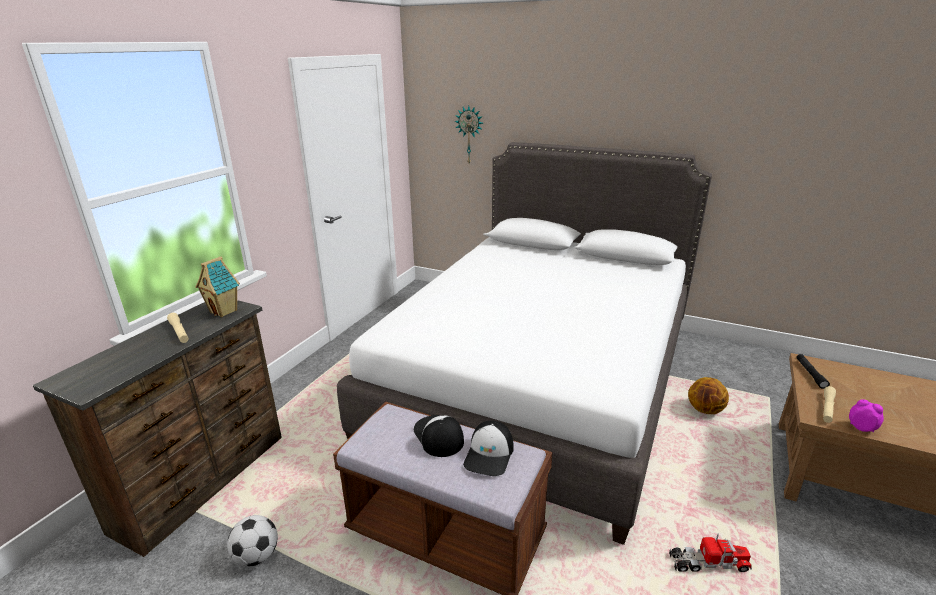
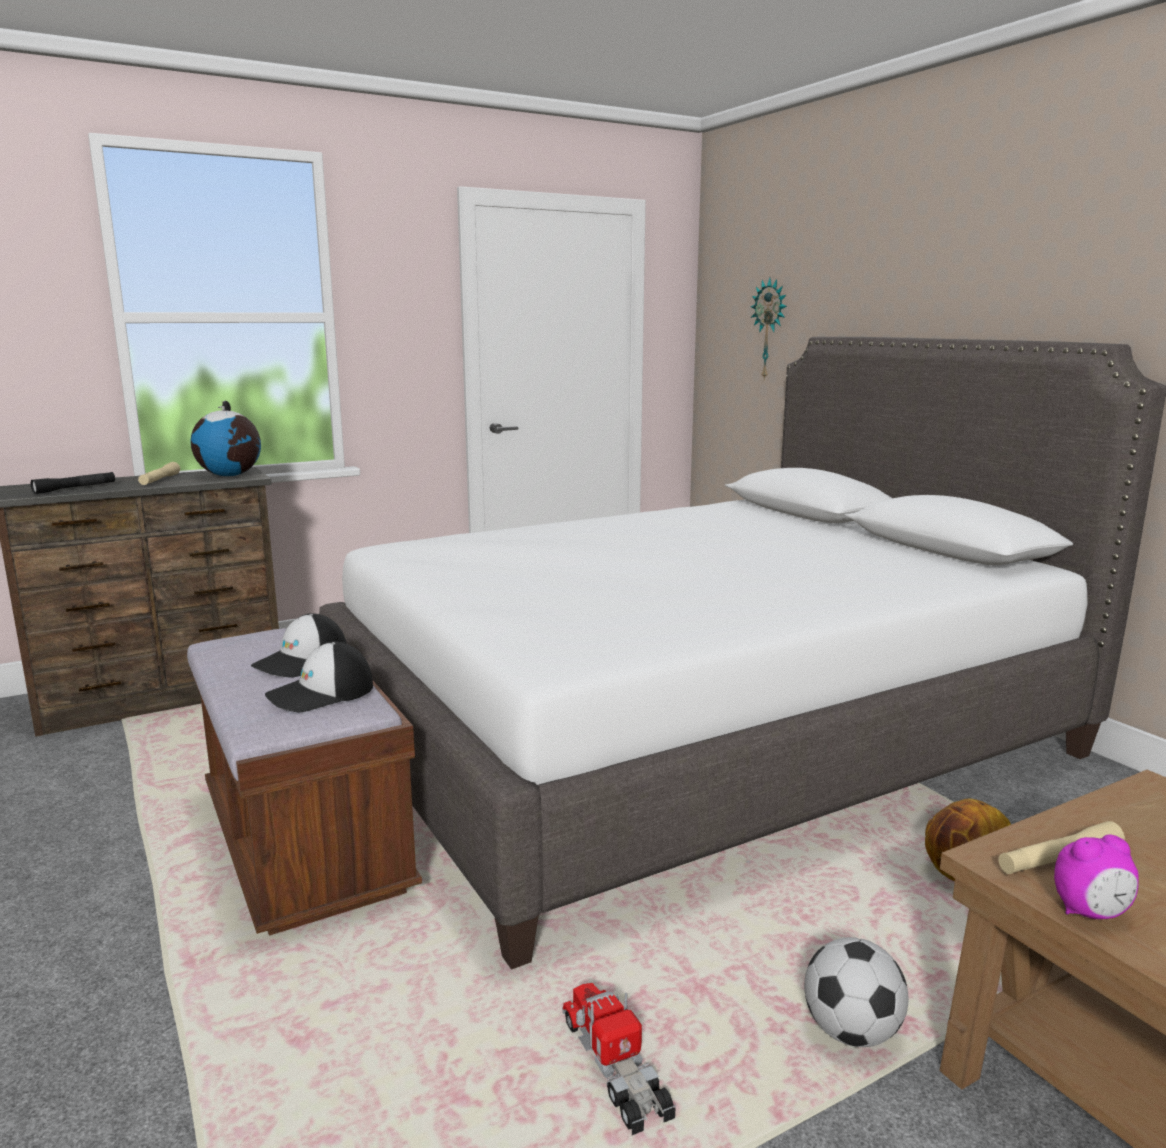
camera: 35 degrees right, 10 degrees down
toy house [195,256,240,317] -> globe [190,401,261,476]
football [227,515,278,567] -> football moved to [804,937,909,1047]
cap [414,415,464,457] -> cap turned 150 degrees counterclockwise [251,613,347,678]
toy truck [669,533,752,572] -> toy truck turned 150 degrees counterclockwise [562,983,676,1135]
black flashlight [796,354,830,389] -> black flashlight moved to [31,472,115,494]
alarm clock [849,399,884,432] -> alarm clock turned 90 degrees clockwise [1054,834,1139,919]

